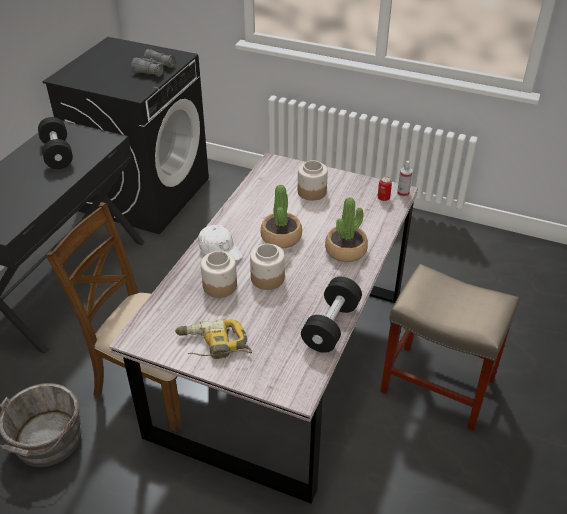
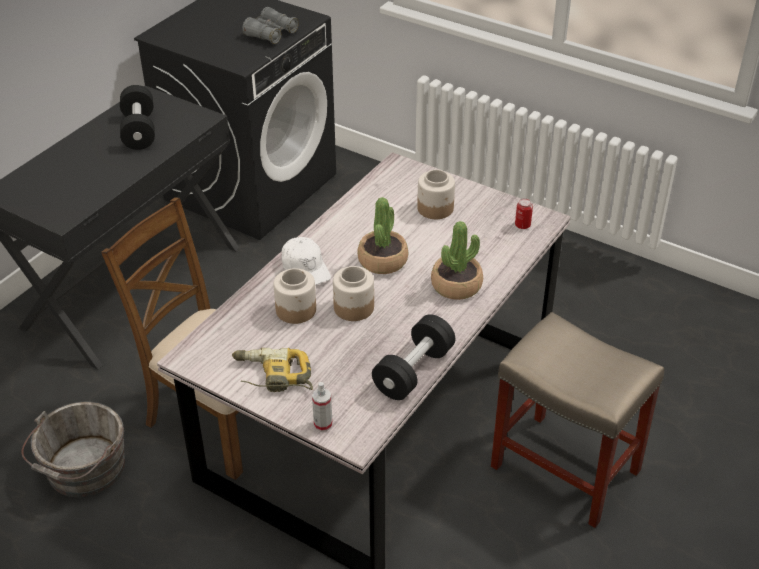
camera: 10 degrees right, 0 degrees up
spray bottle [397,161,413,197] -> spray bottle moved to [312,382,332,432]

